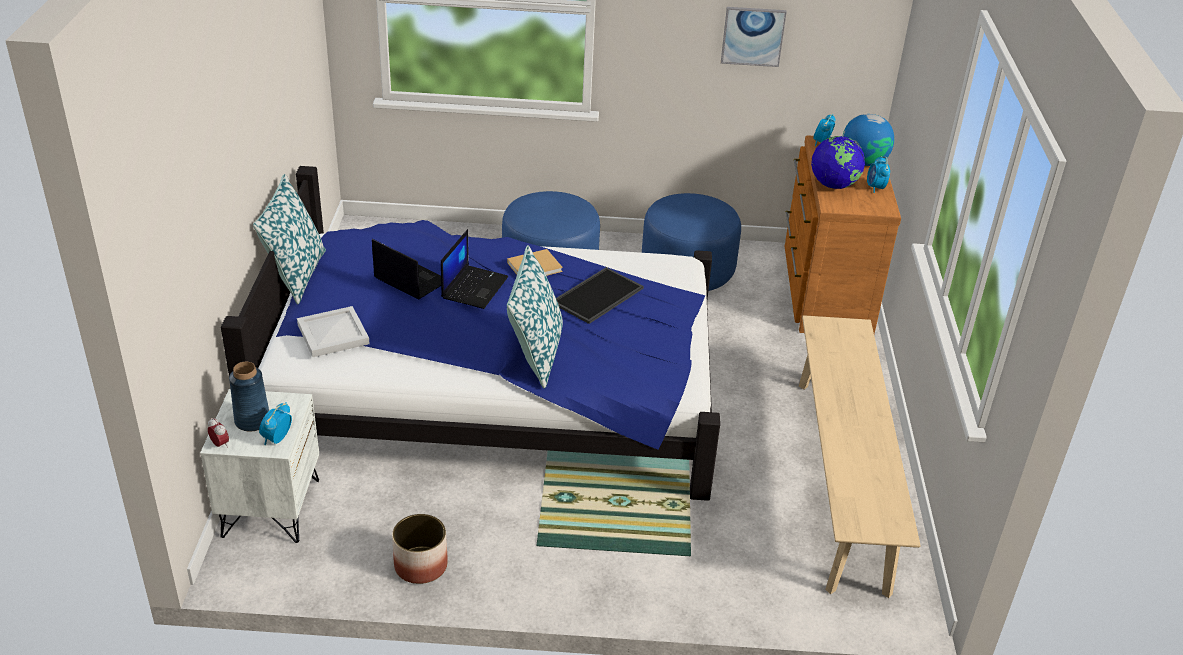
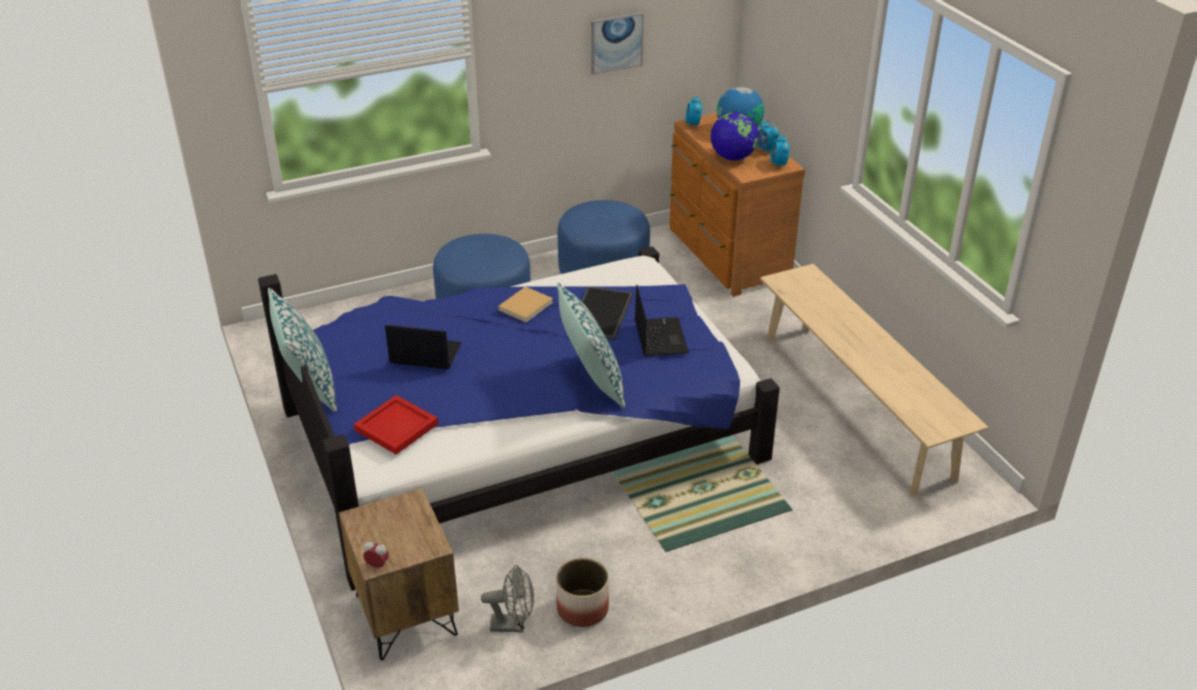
camera: 25 degrees left, 0 degrees up
white nightstand [200,389,319,543] -> brown nightstand [339,488,459,660]
blue vase [229,362,269,432] -> none
alarm clock [259,402,292,445] -> alarm clock moved to [770,135,790,169]
white tray [297,306,370,357] -> red tray [354,395,438,455]
laptop [441,229,508,309] -> laptop moved to [635,285,689,356]
none -> grey fan [481,565,534,632]

